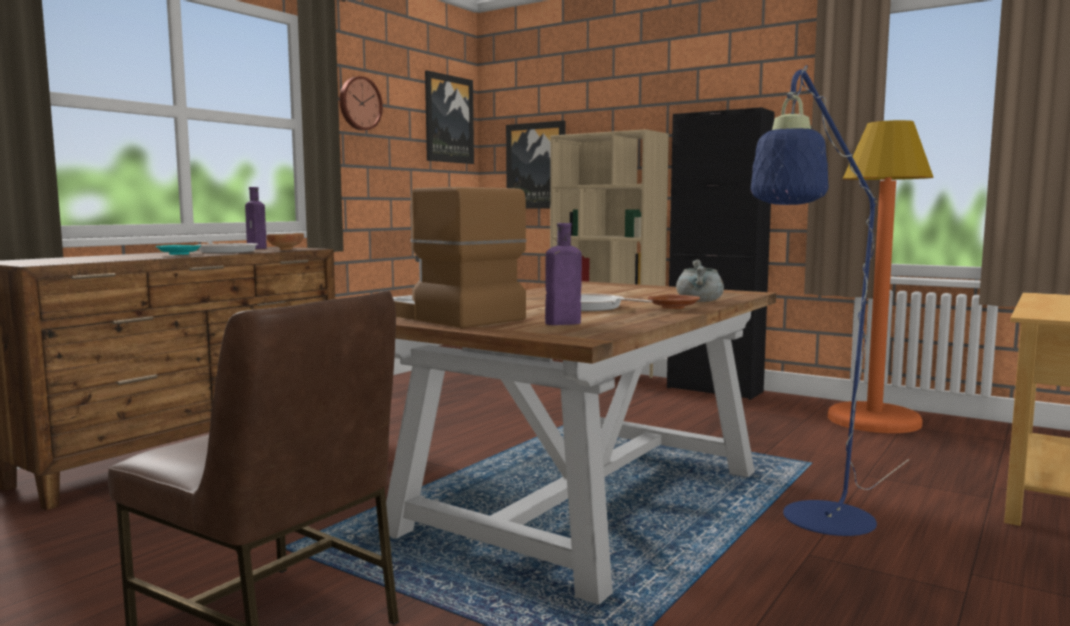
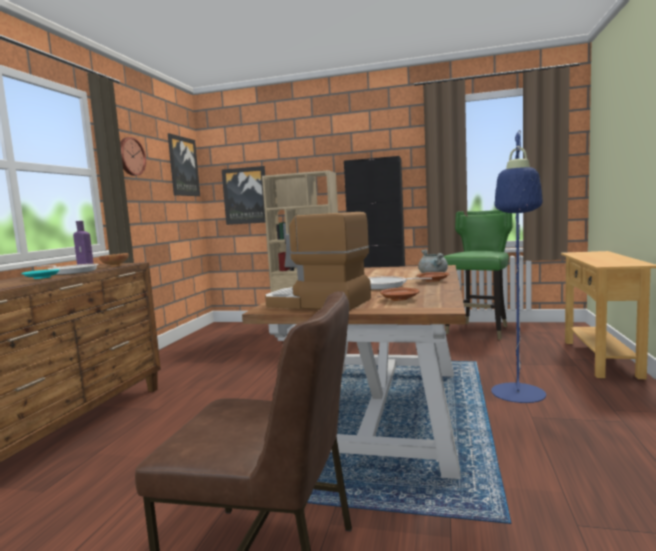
camera: 20 degrees left, 0 degrees up
purple bottle [545,223,582,325] -> brown plate [380,287,420,301]
orange floor lamp [828,120,934,433] -> green chair [444,210,512,340]

